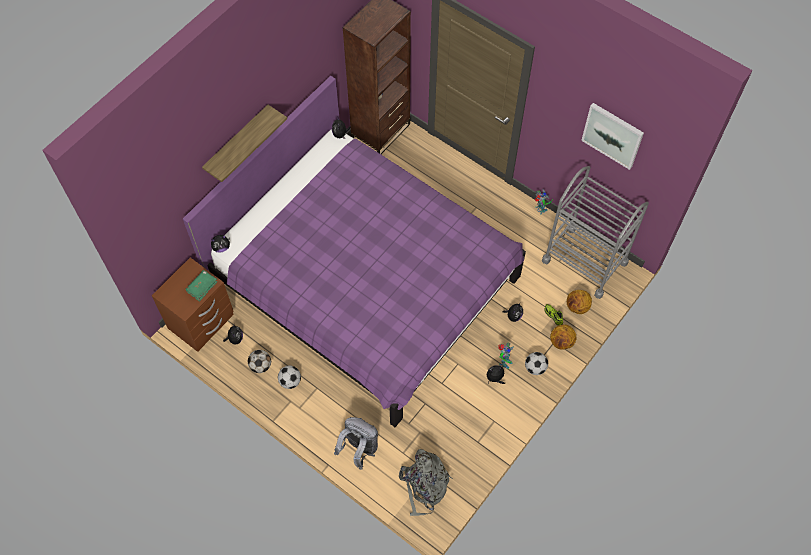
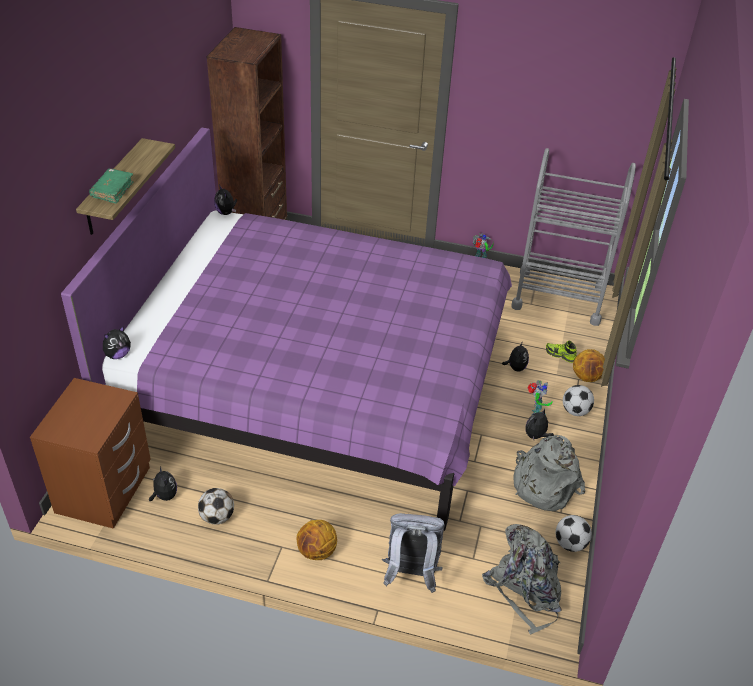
camera: 25 degrees left, 20 degrees down
green book [186,270,217,301] -> green book moved to [89,168,134,204]
football [278,365,301,389] -> football moved to [556,515,592,552]
basketball [567,290,592,314] -> basketball moved to [297,520,337,560]
picture [581,103,644,170] -> none
none -> grey backpack [513,435,585,511]

